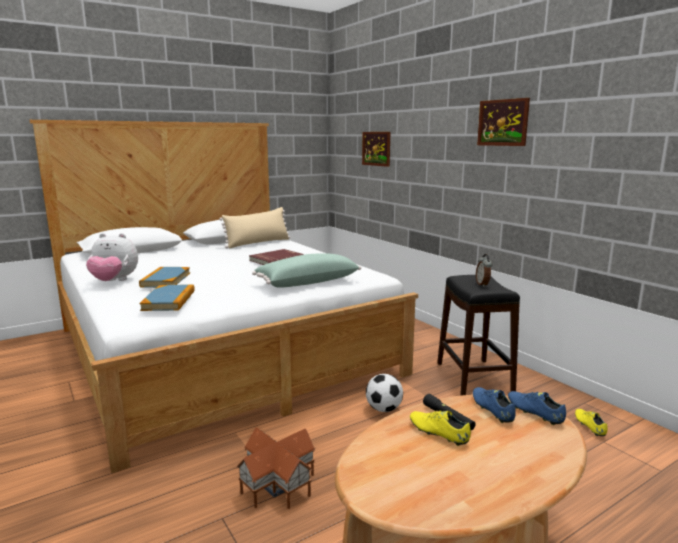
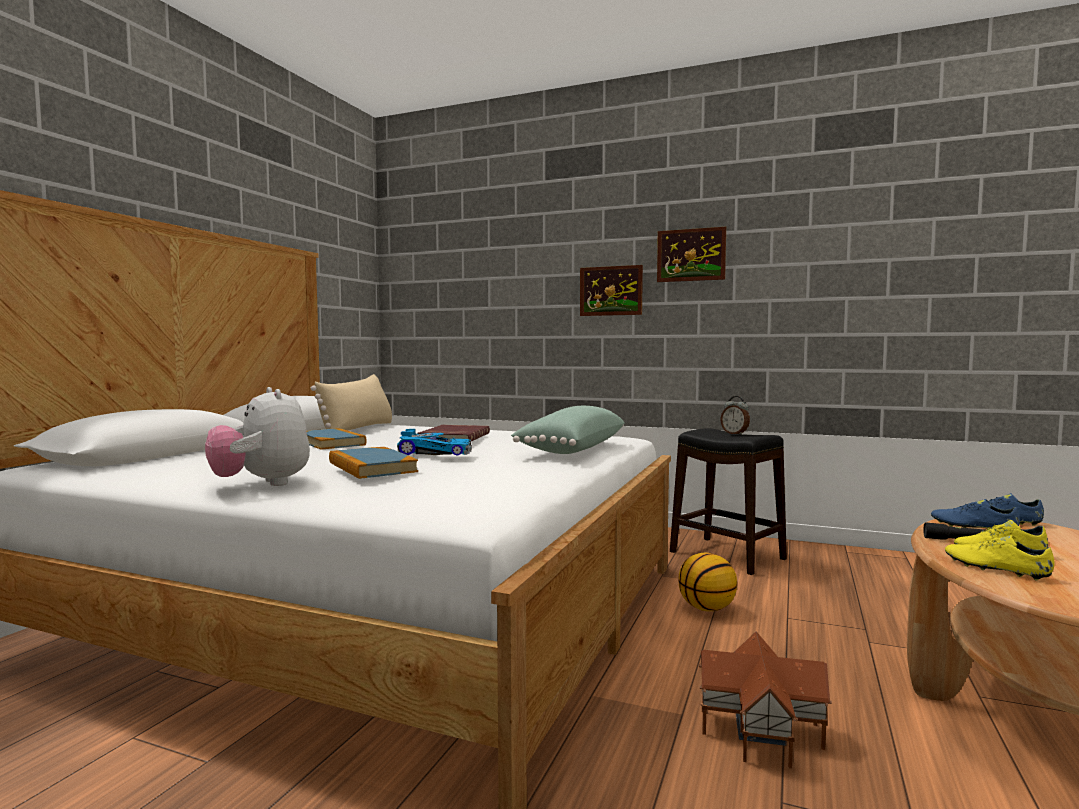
camera: 35 degrees left, 10 degrees down
plush toy [86,233,138,281] -> plush toy turned 90 degrees clockwise [205,387,310,486]
book [140,284,195,311] -> book moved to [307,428,366,450]
picture [362,132,390,167] -> picture moved to [580,265,643,316]
football [366,374,403,412] -> basketball [678,553,737,611]
yellow shoe [575,409,607,436] -> yellow shoe moved to [945,535,1055,580]
none -> toy car [397,429,472,456]

